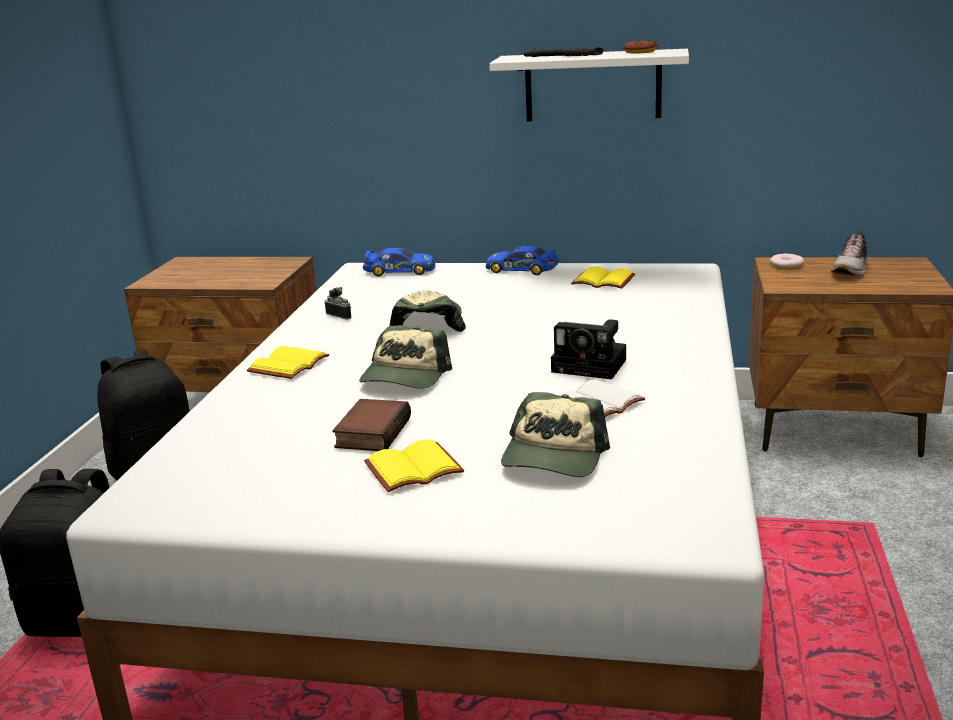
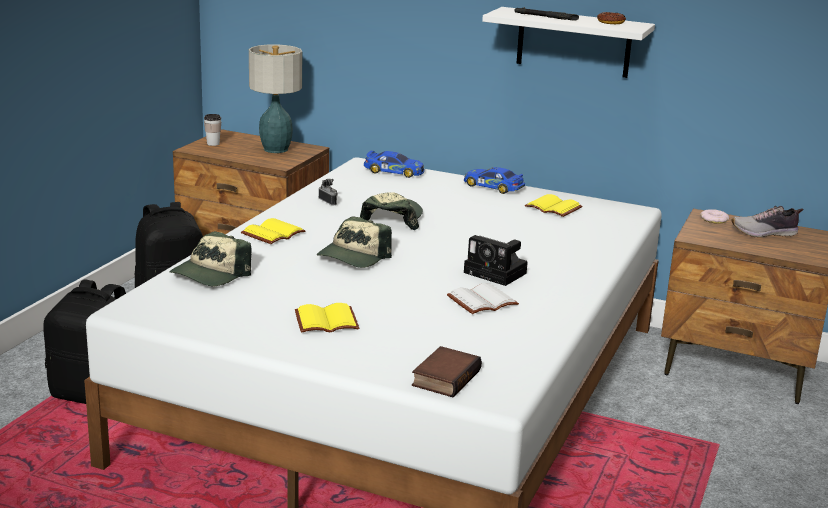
camera: 10 degrees right, 0 degrees up
book [332,399,411,451] -> book moved to [412,346,482,397]
cap [501,392,610,477] -> cap moved to [169,231,252,286]
shoe [831,230,867,276] -> shoe turned 45 degrees clockwise [732,206,804,237]
none -> cup [204,114,221,146]
none -> table lamp [249,44,302,153]

